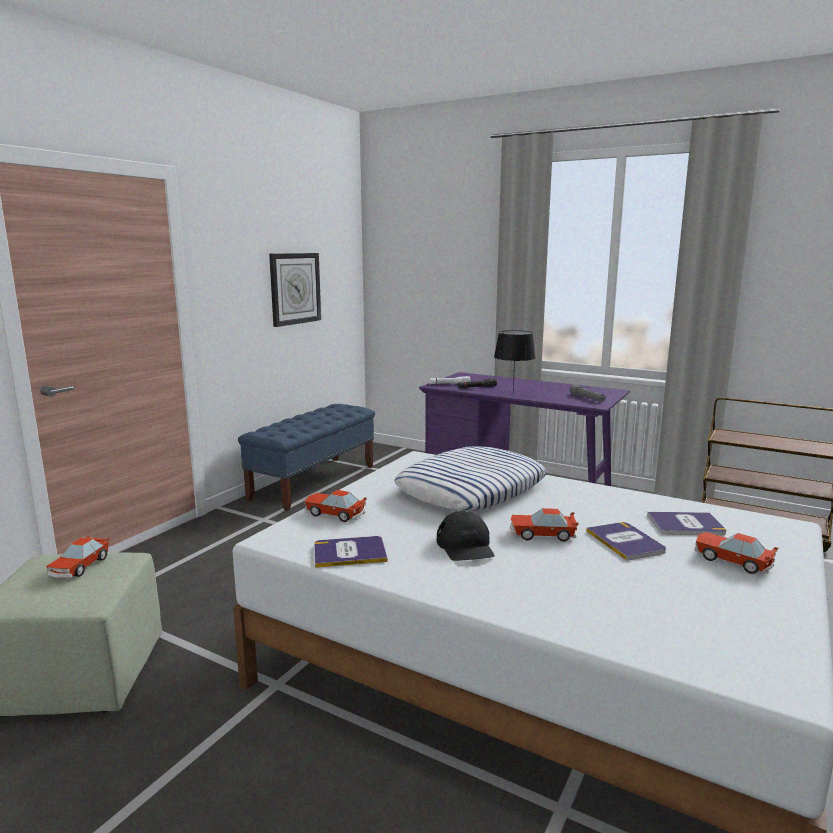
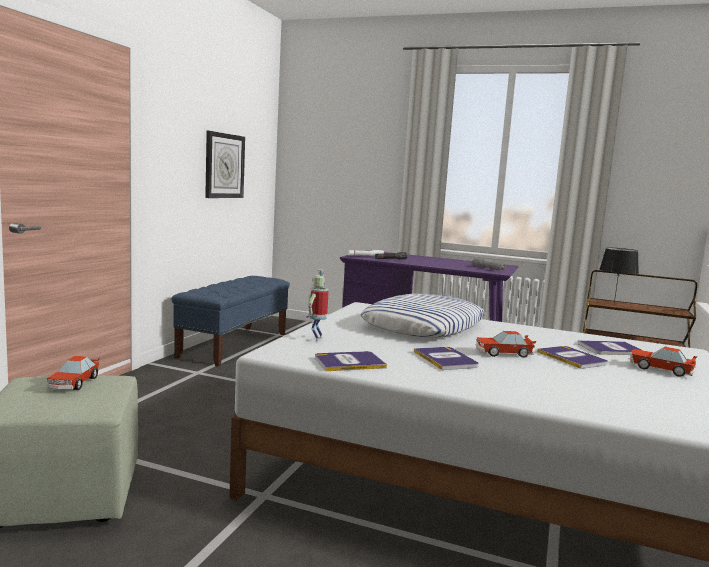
camera: 10 degrees left, 5 degrees down
toy car [304,490,367,522] -> toy robot [306,269,329,342]
black cap [437,511,495,561] -> book [414,347,479,370]
black table lamp [494,330,535,394] -> black table lamp moved to [600,247,639,303]

